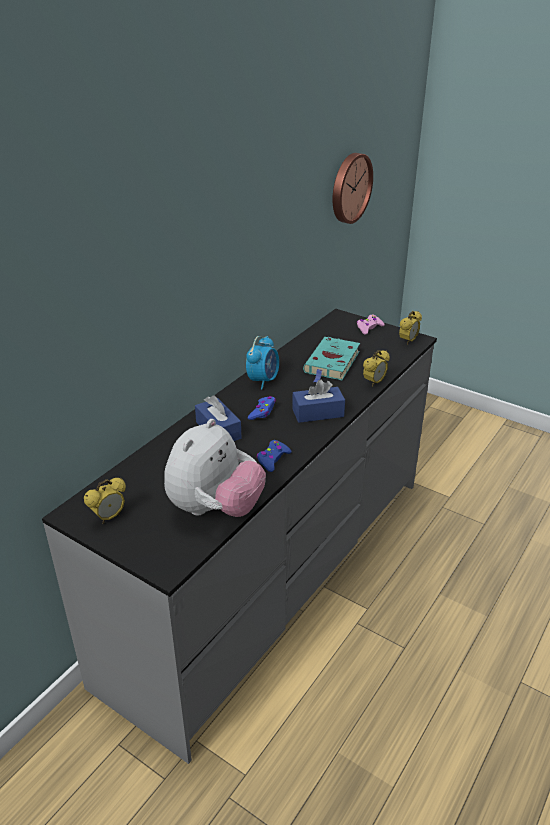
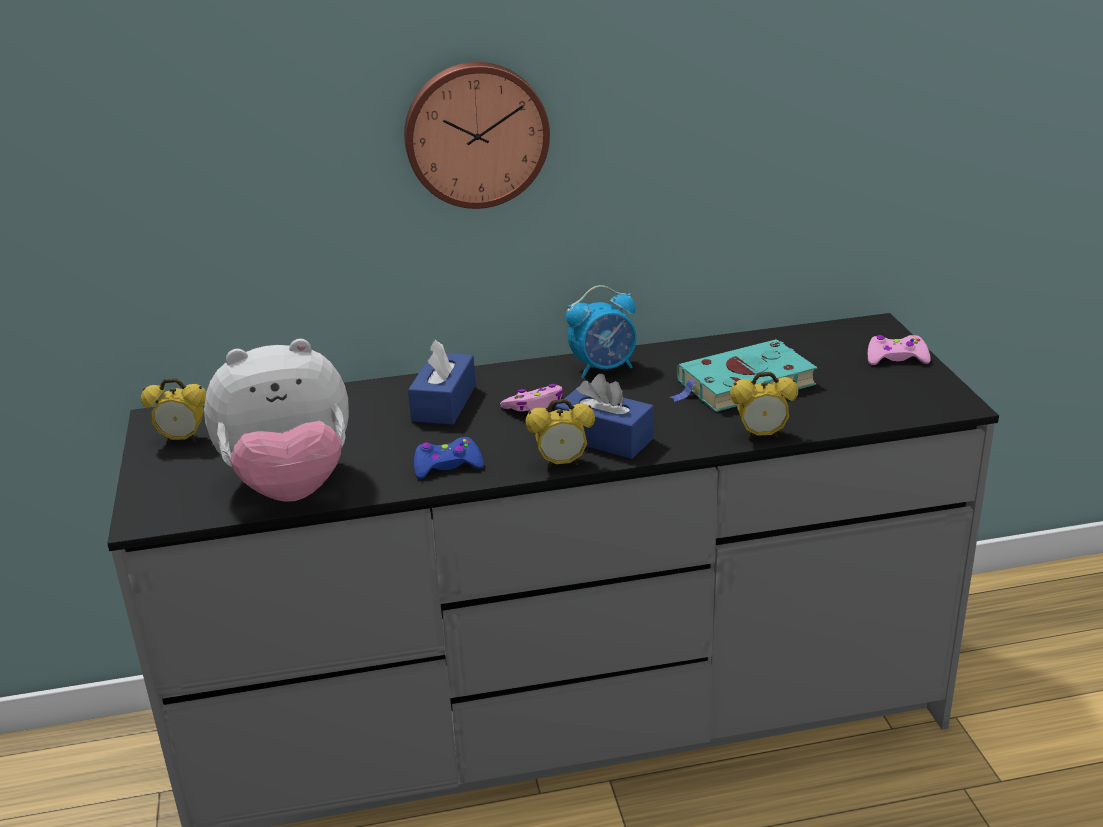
camera: 45 degrees right, 5 degrees down
blue game controller [248,396,276,420] -> pink game controller [500,384,563,411]
wall clock [333,153,373,224] -> wall clock moved to [404,62,550,209]
alarm clock [399,311,422,345] -> alarm clock moved to [525,399,595,468]

